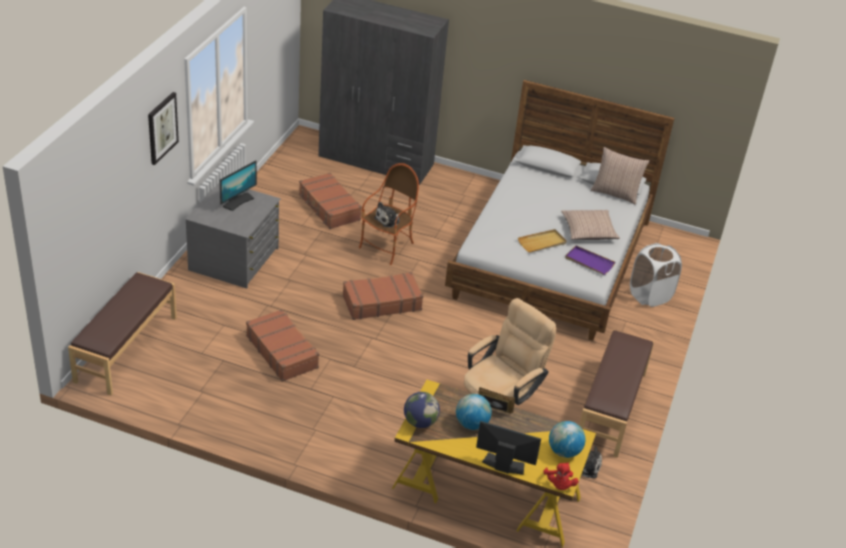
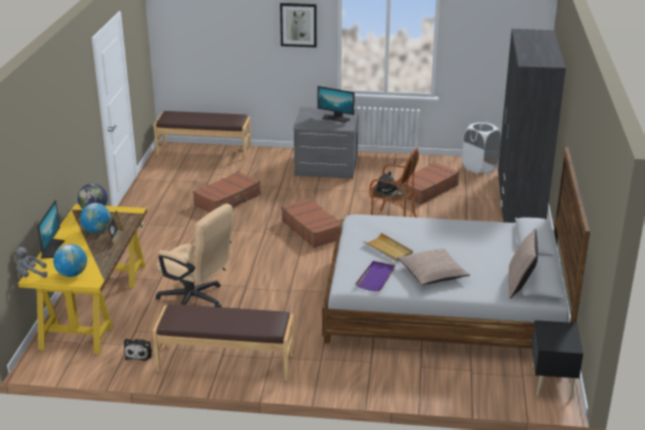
camera: 80 degrees right, 10 degrees down
red plush toy [543,462,579,490] -> grey plush toy [14,247,47,278]
white laundry basket [630,243,682,307] -> white laundry basket moved to [462,121,501,174]
none -> black nightstand [532,320,583,398]

